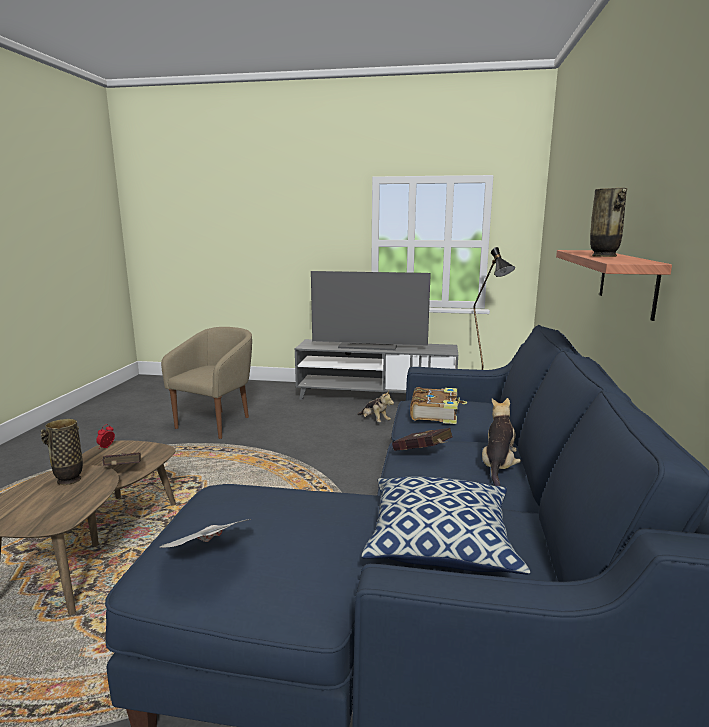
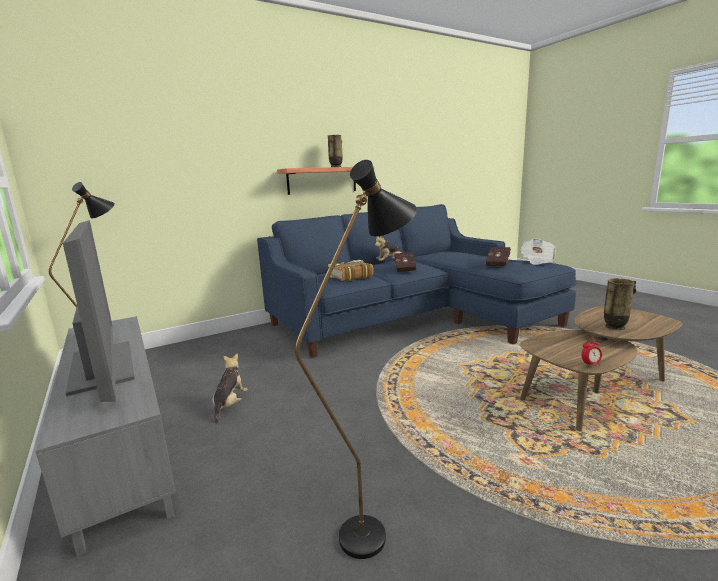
camera: 130 degrees left, 0 degrees up
red book [103,452,141,466] -> red book moved to [486,247,511,266]
beige armchair [161,327,252,439] -> black floor lamp [295,160,417,559]
pillow [362,477,530,574] -> none

